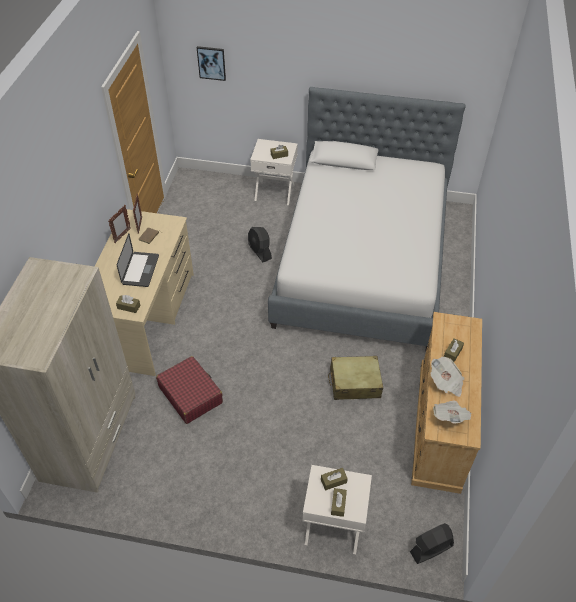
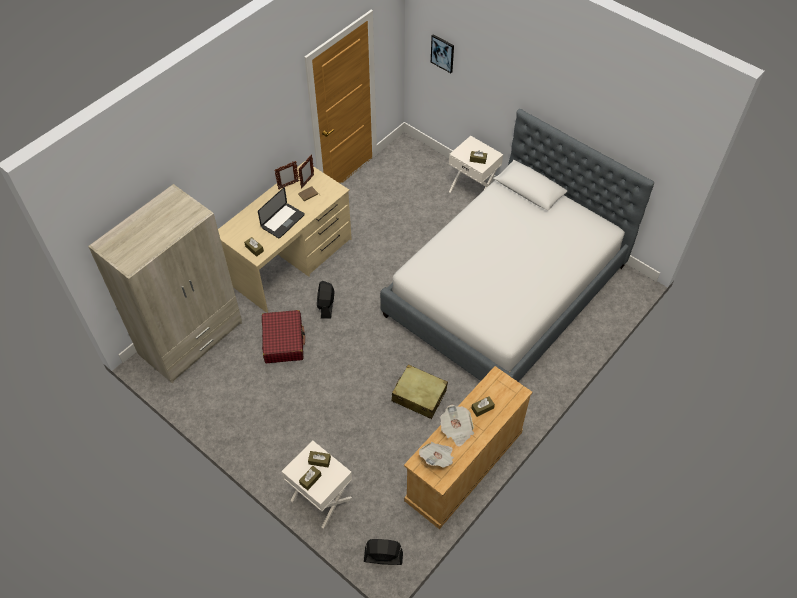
camera: 30 degrees right, 5 degrees up
black fan [248,227,272,262] -> black fan moved to [317,281,334,319]

